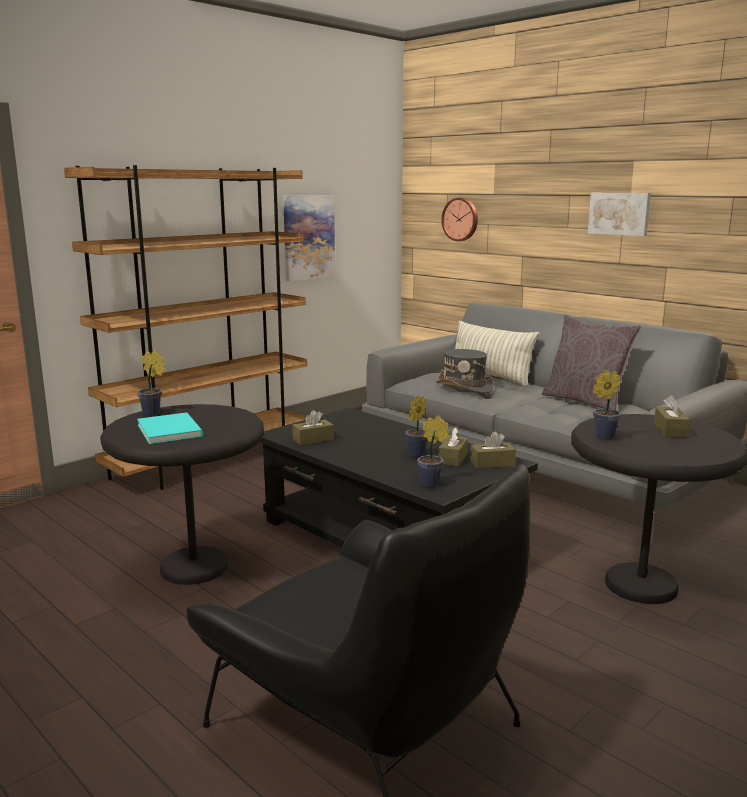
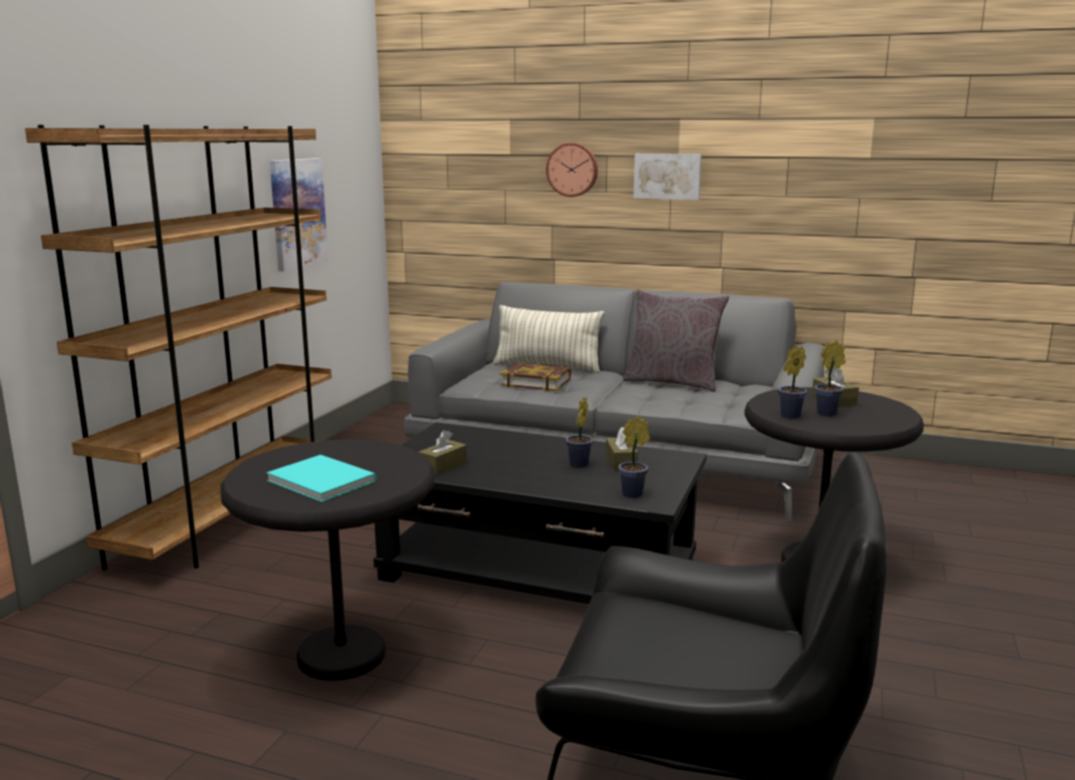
camera: 25 degrees left, 0 degrees up
potted plant [137,350,166,416] -> potted plant moved to [815,340,846,416]
grey hat [436,349,494,394] -> book [500,363,571,391]
wall clock [441,198,478,241] -> wall clock moved to [546,143,598,197]
brown tissue box [470,431,516,468] -> none

